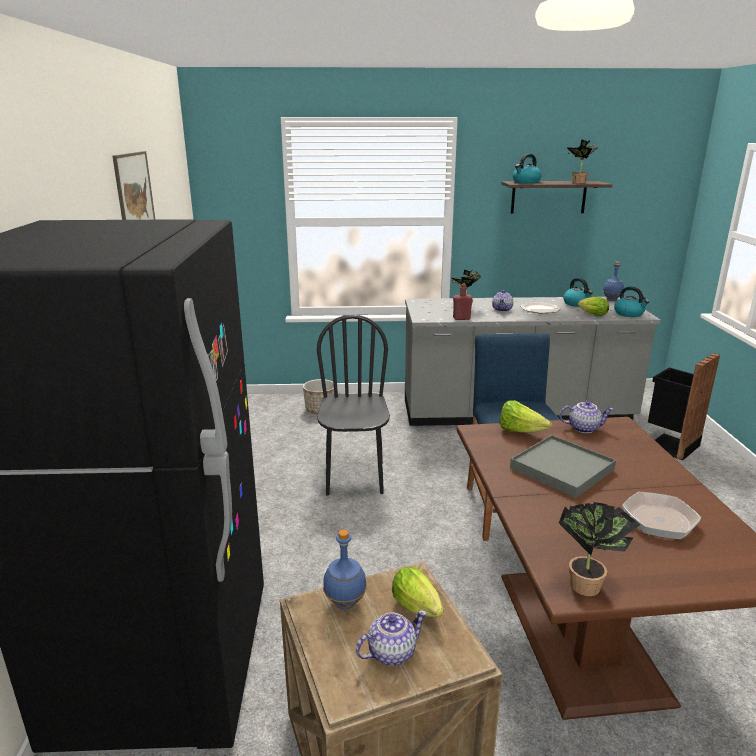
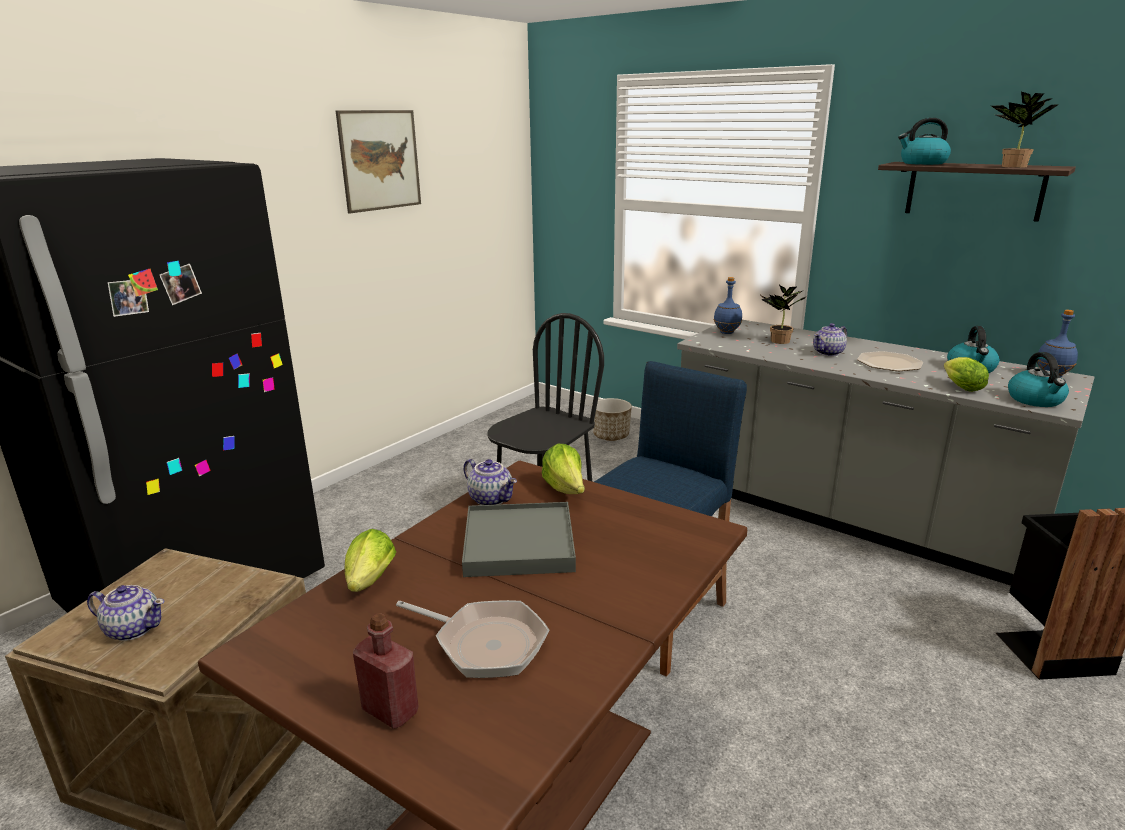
camera: 40 degrees right, 0 degrees up
blue bottle [323,530,367,610] -> blue bottle moved to [714,277,742,334]
lettuce [392,567,443,618] -> lettuce moved to [345,529,396,592]
red bottle [453,284,473,320] -> red bottle moved to [353,613,419,729]
teapot [559,401,613,433] -> teapot moved to [463,459,517,505]
potted plant [559,502,640,596] -> none

